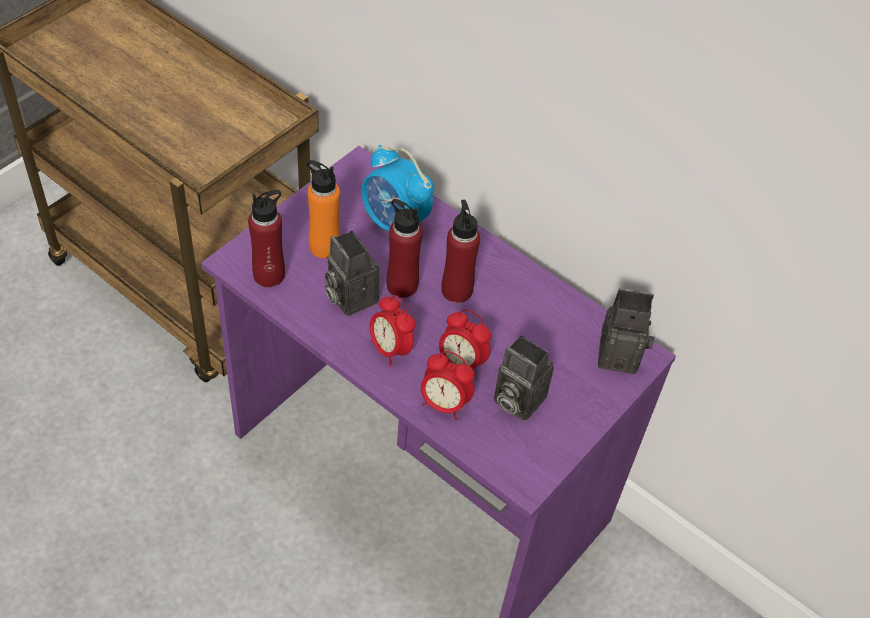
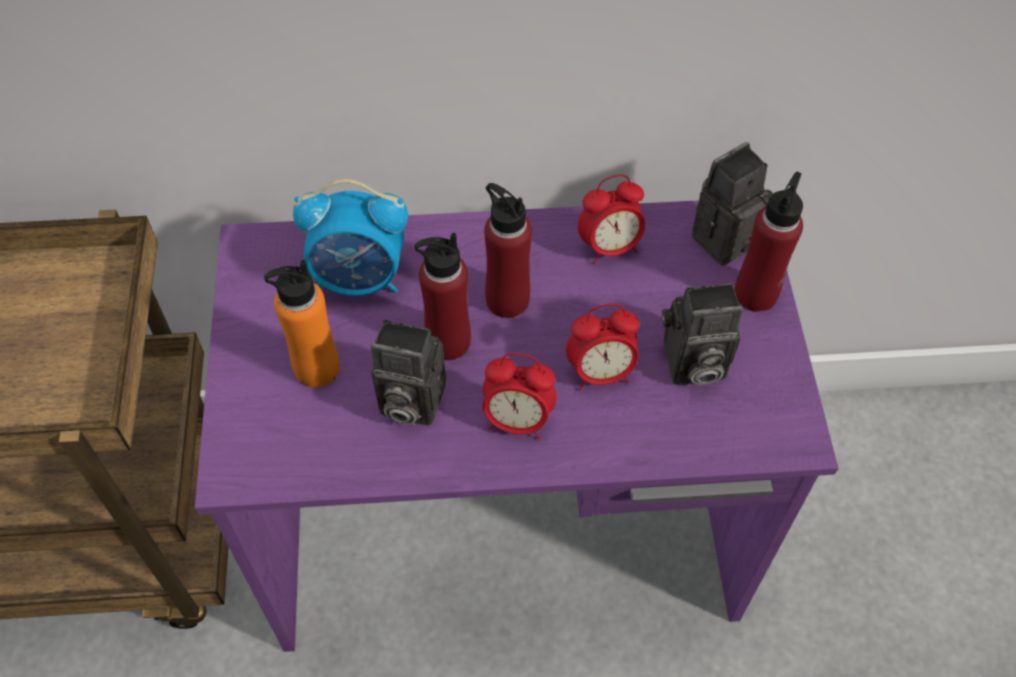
camera: 40 degrees left, 5 degrees up
red bottle [248,190,285,287] -> red bottle moved to [735,172,803,312]
alarm clock [421,351,475,420] -> alarm clock moved to [578,174,645,264]

